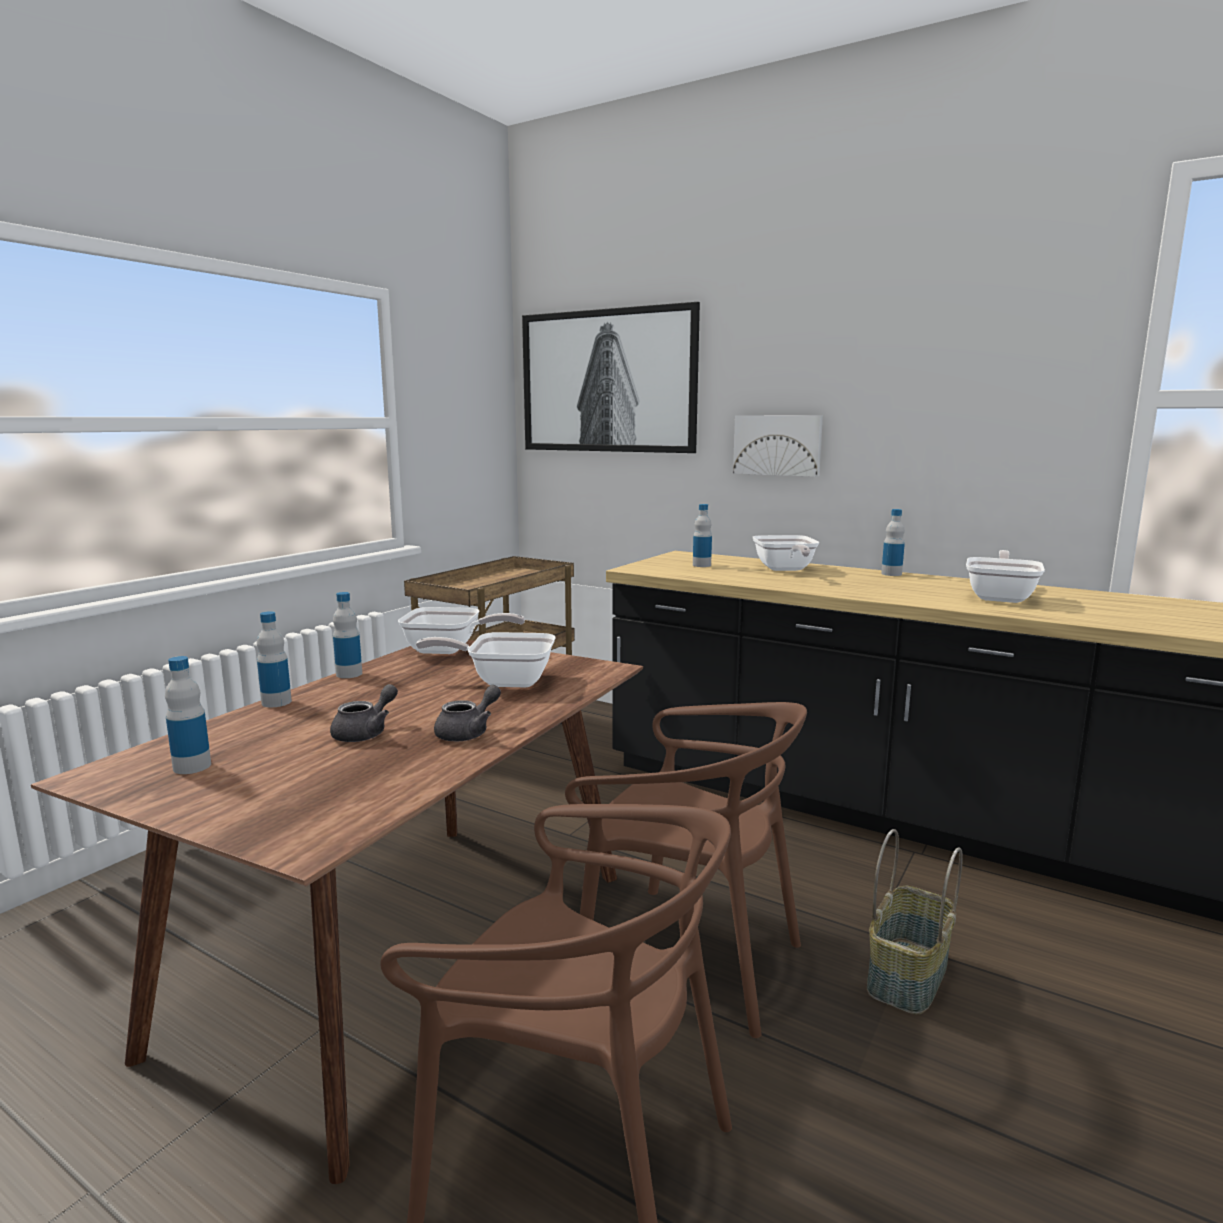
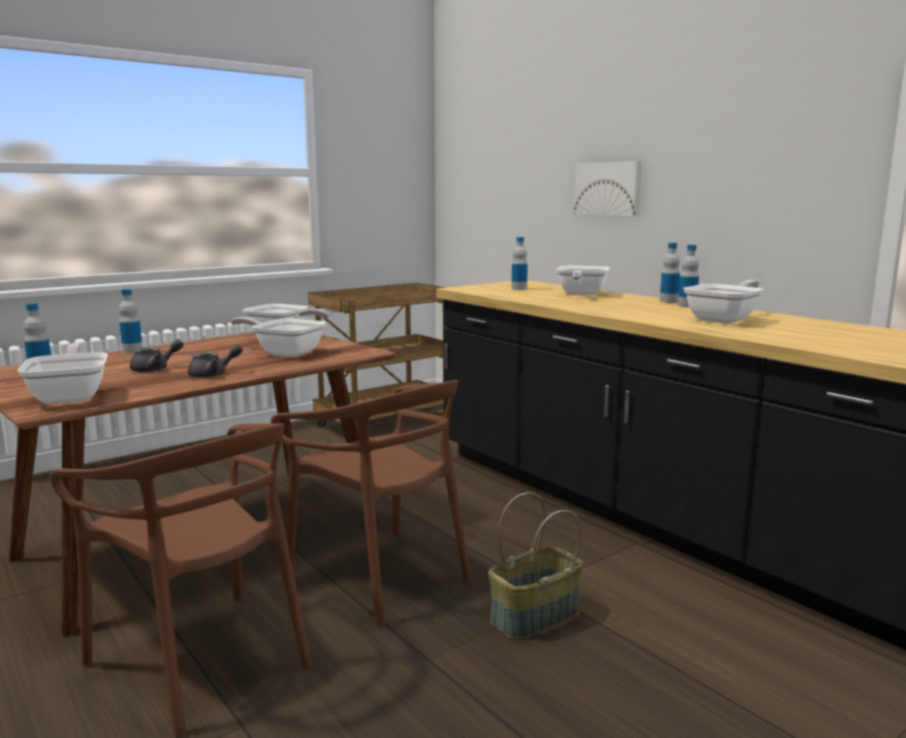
camera: 20 degrees right, 0 degrees up
bottle [333,592,362,678] -> bottle moved to [678,245,699,307]
picture [522,302,700,453] -> none
none -> frying pan [18,343,108,404]

